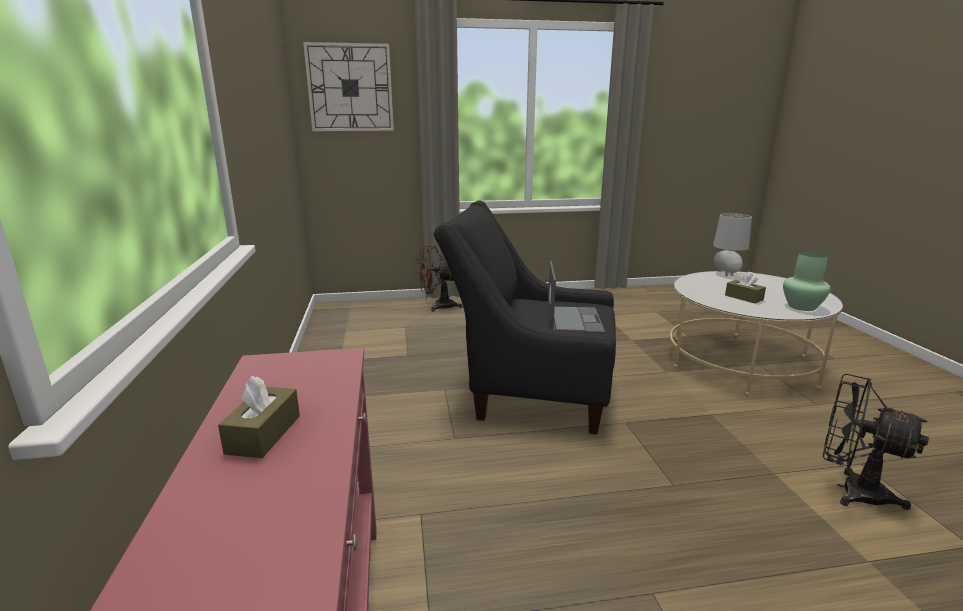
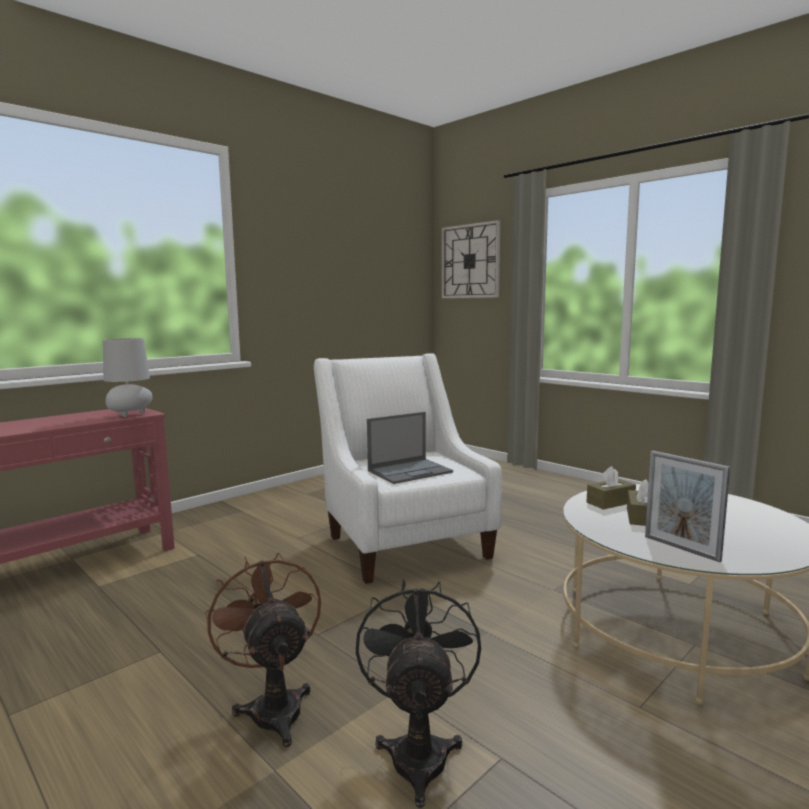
camera: 55 degrees right, 10 degrees down
brown tissue box [218,375,300,458] -> brown tissue box moved to [587,466,636,510]
brown fan [417,246,463,311] -> brown fan moved to [205,552,321,747]
black armchair [433,200,616,434] -> white armchair [314,353,502,584]
grey table lamp [713,213,752,276] -> grey table lamp moved to [103,338,152,417]
green vase [783,252,831,311] -> picture frame [645,451,730,562]

